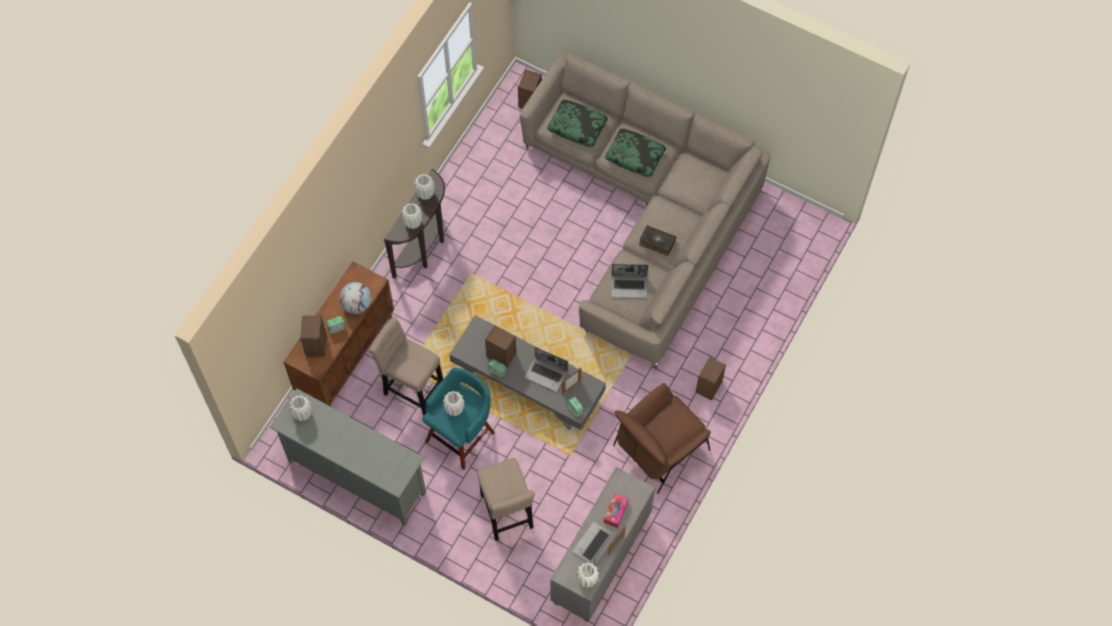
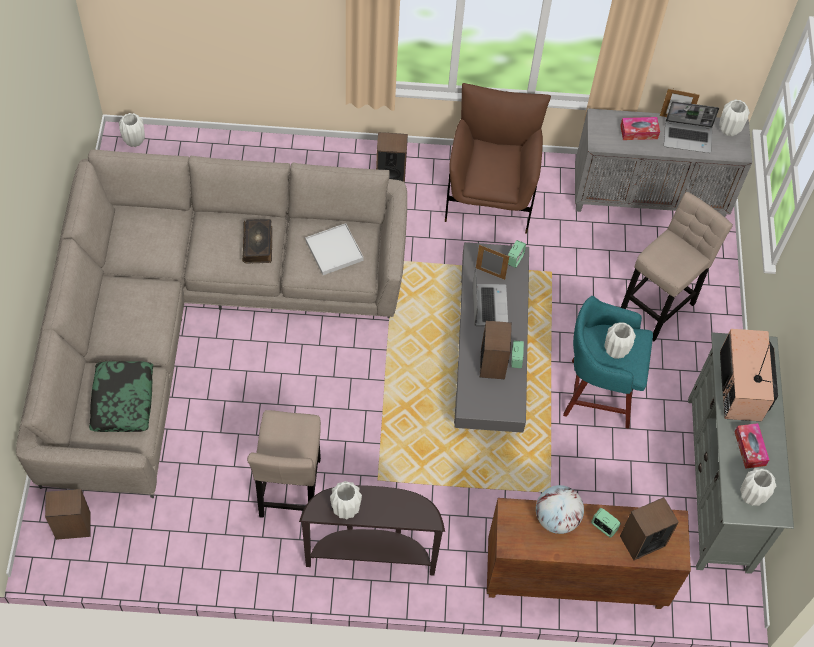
camera: 120 degrees left, 5 degrees down
beige stool [369,317,443,416] -> beige stool moved to [247,410,321,518]
white vase [401,203,422,229] -> white vase moved to [119,113,145,147]
pillow [605,128,666,177] -> none
laptop [611,264,648,298] -> white tray [305,223,364,275]
brown armchair [613,383,711,494] -> brown armchair turned 105 degrees counterclockwise [445,83,551,234]
none -> television [720,329,778,421]
none -> tissue box [735,423,769,469]

